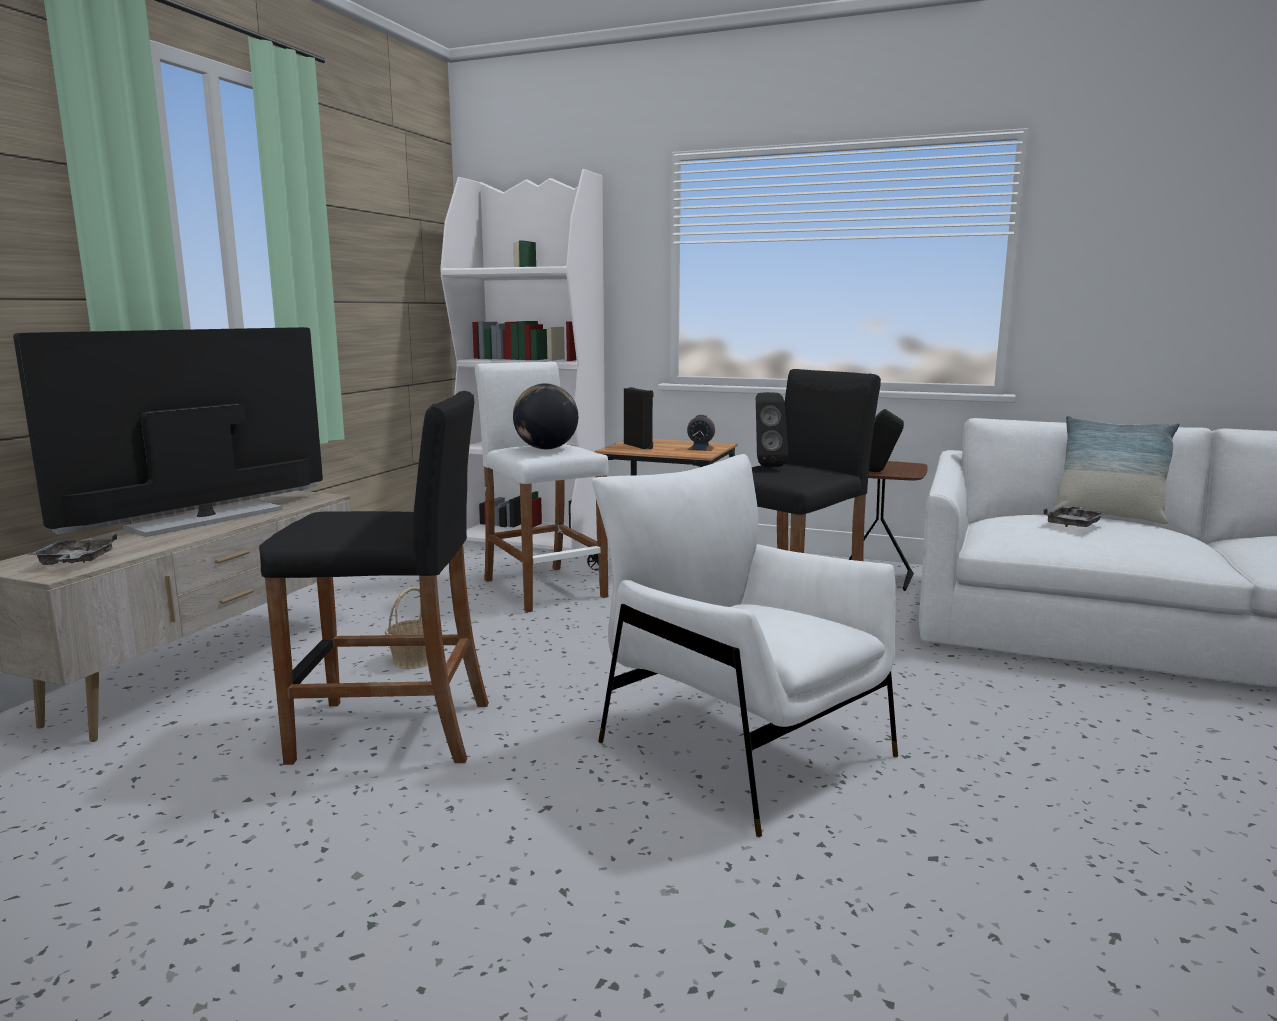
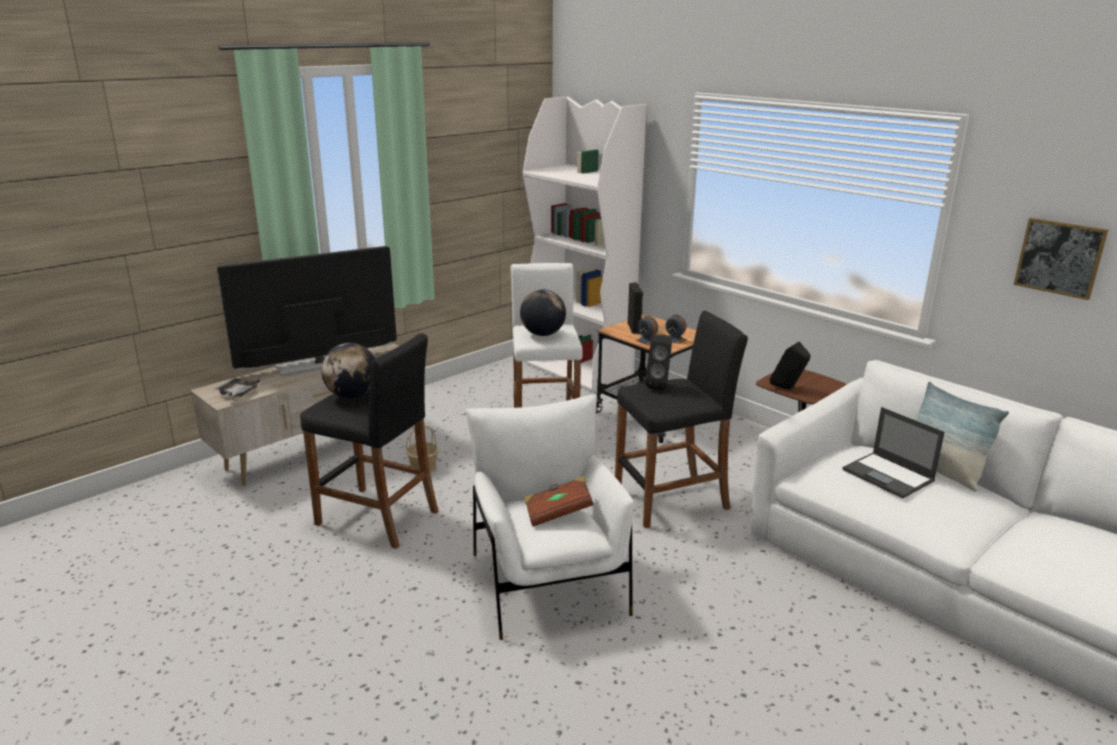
camera: 25 degrees right, 10 degrees up
grey tray [1044,505,1106,527] -> laptop [843,407,945,499]
none -> globe [321,343,375,399]
none -> brown book [524,476,594,527]
none -> alarm clock [636,316,658,346]
none -> picture [1014,218,1108,300]

